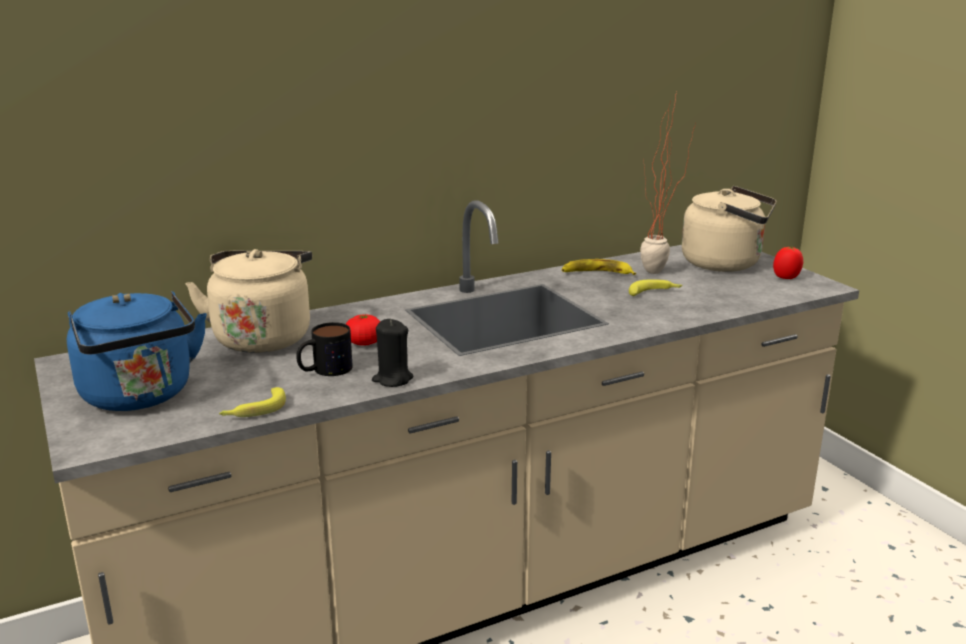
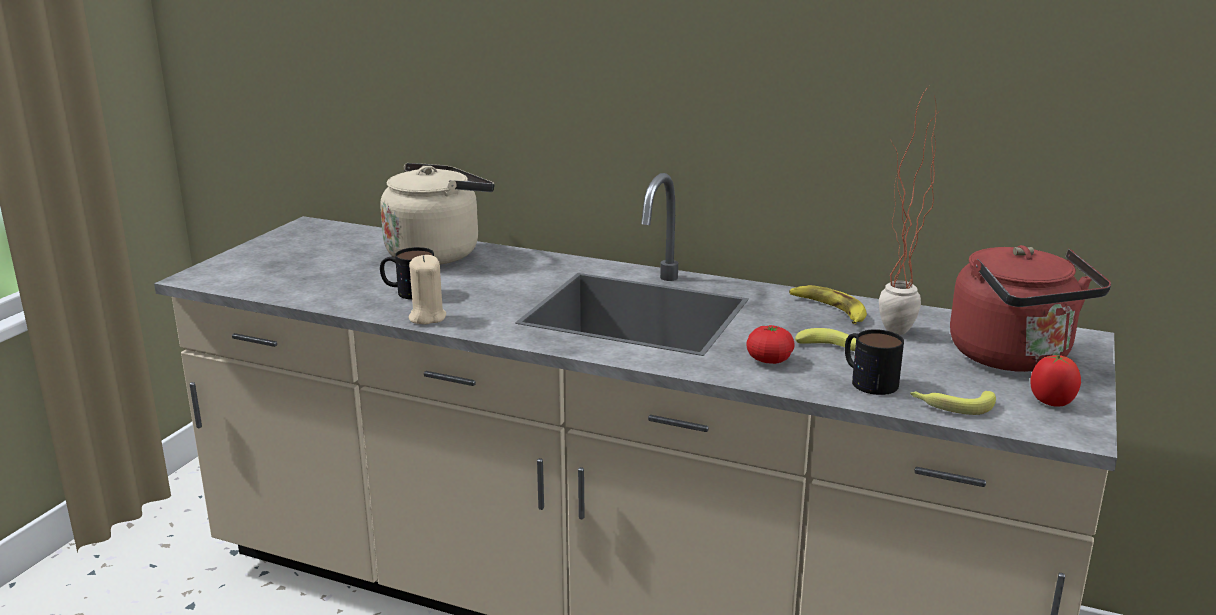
camera: 50 degrees right, 0 degrees up
blue kettle [67,291,207,411] -> none
banana [219,387,286,417] -> banana moved to [910,391,996,415]
tomato [346,314,381,346] -> tomato moved to [746,325,795,364]
black candle [372,319,413,387] -> beige candle [408,255,446,325]
beige kettle [682,186,777,272] -> red kettle [950,245,1111,372]
none -> mug [845,329,904,395]

